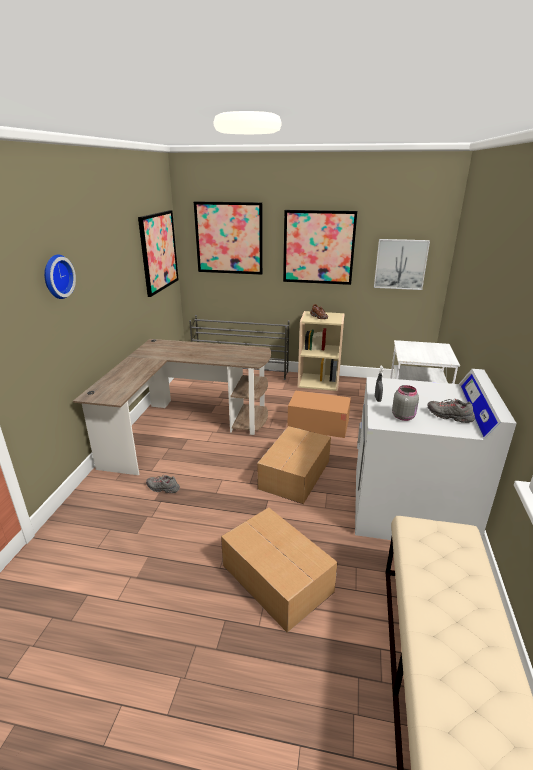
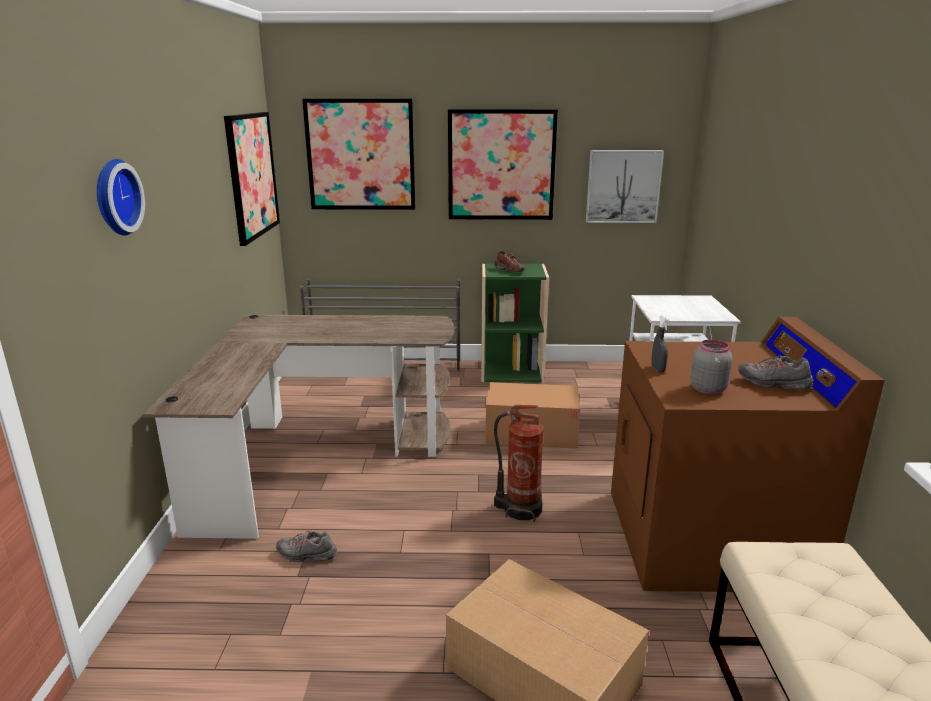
camera: 10 degrees left, 5 degrees down
cardboard box [257,426,331,504] -> fire extinguisher [494,405,544,522]
beige bookcase [298,311,345,391] -> green bookcase [481,263,549,383]
white washing machine [355,369,517,540] -> brown washing machine [611,317,885,592]

